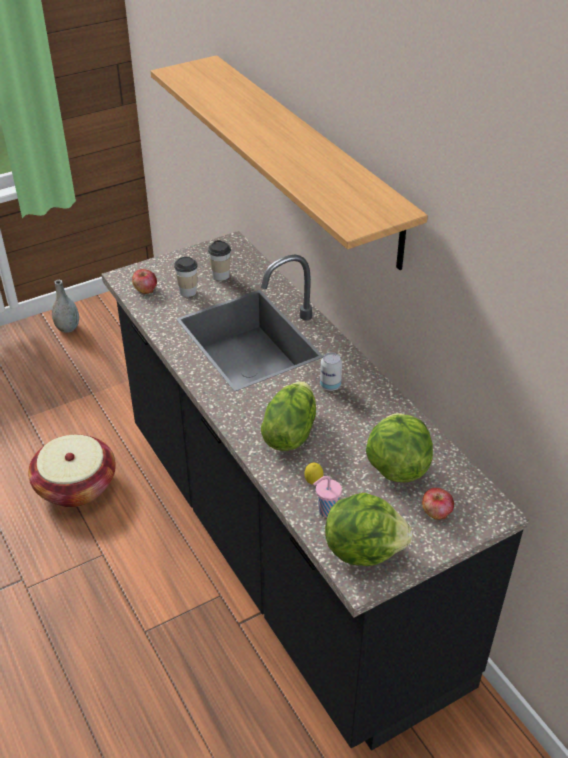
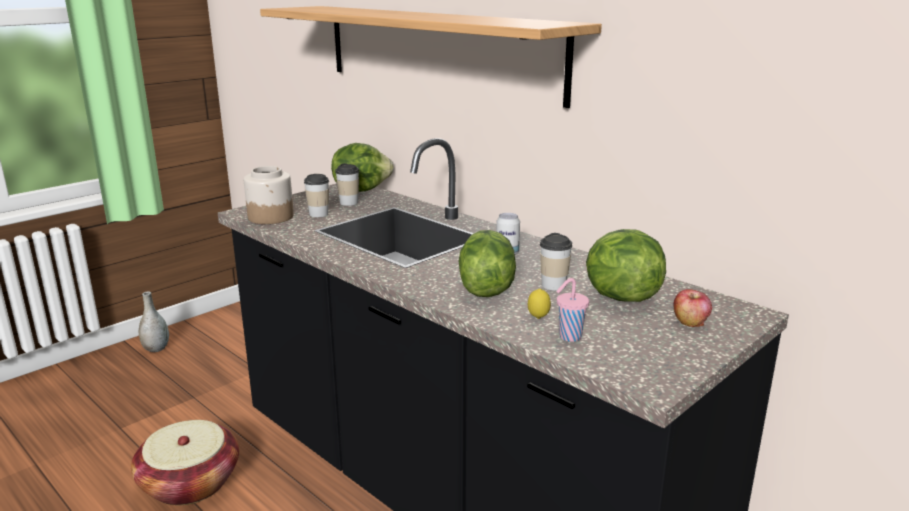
camera: 15 degrees left, 20 degrees down
apple [132,269,157,294] -> jar [244,166,294,224]
lettuce [325,492,413,566] -> lettuce moved to [331,143,394,192]
none -> cup [540,233,572,291]

